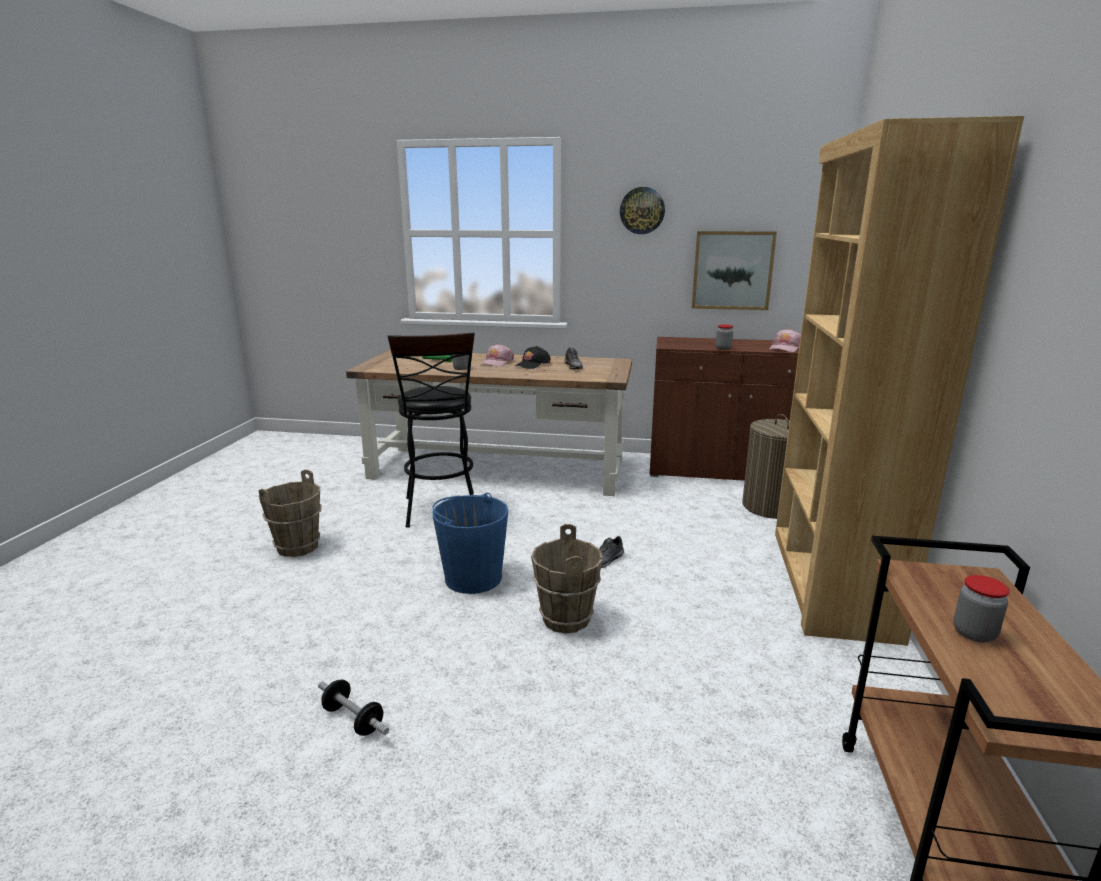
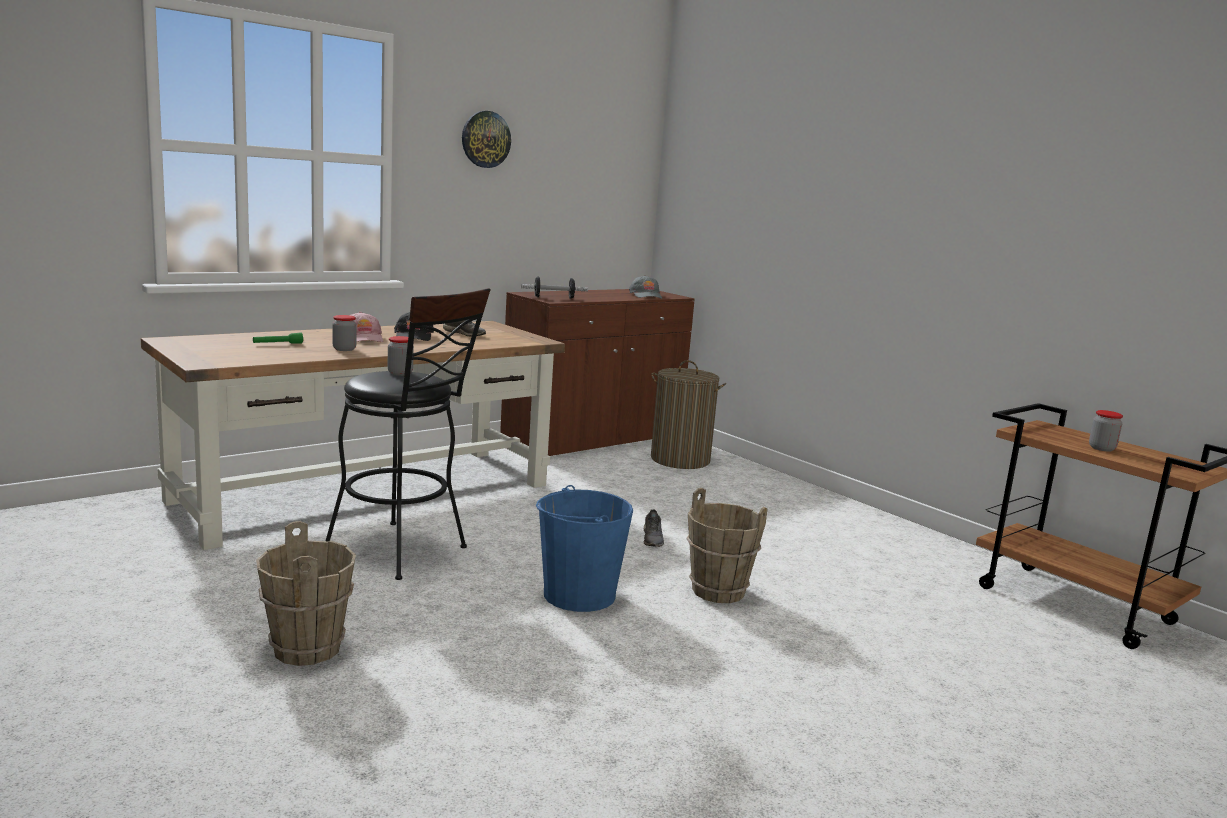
camera: 50 degrees left, 5 degrees down
dumbbell [318,680,389,736] -> dumbbell moved to [521,277,588,299]
picture [692,231,777,310] -> none
jar [716,325,733,350] -> jar moved to [388,336,414,376]
pink cap [769,329,801,352] -> grey cap [629,275,662,298]
brown bookcase [775,116,1024,646] -> none

